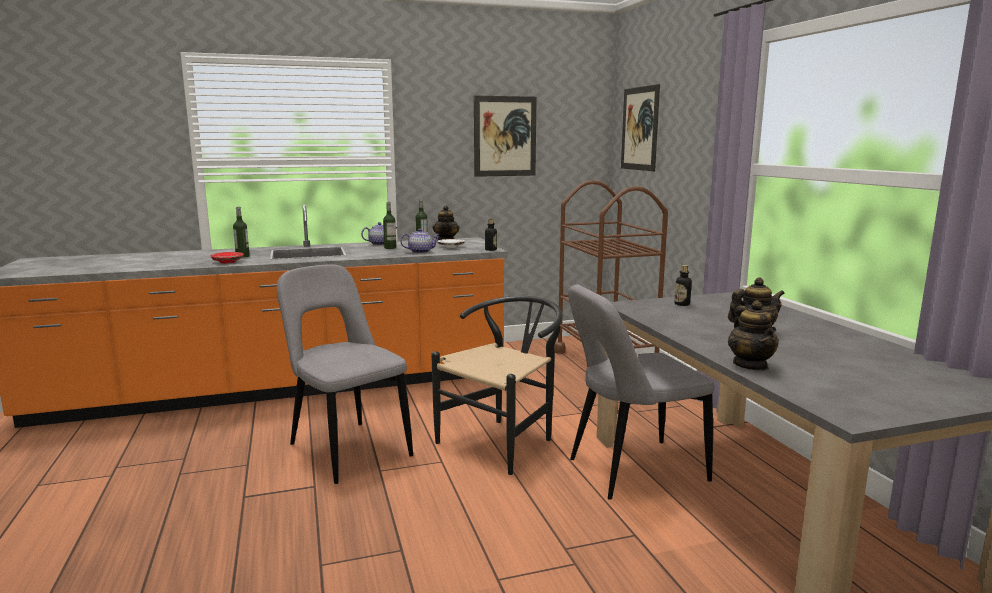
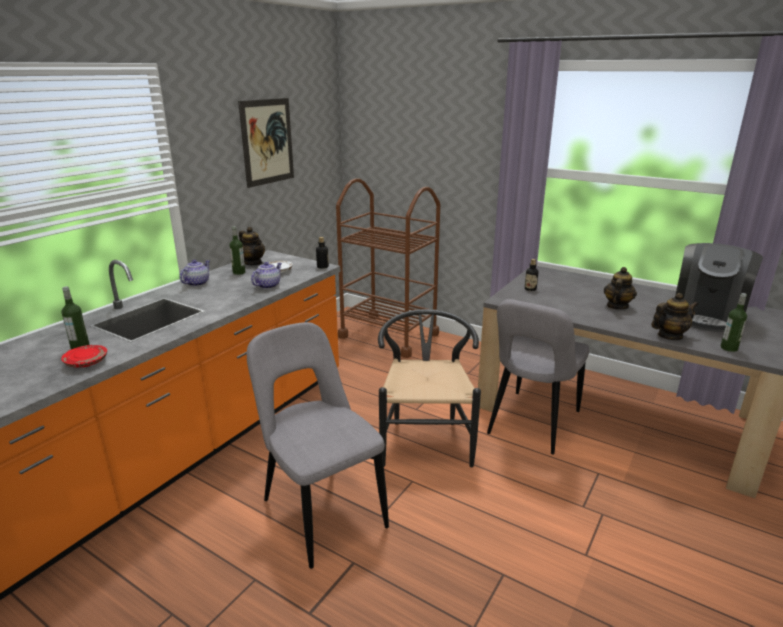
camera: 40 degrees left, 10 degrees up
grey chair [277,264,413,484] -> grey chair turned 45 degrees clockwise [247,322,389,569]
bottle [383,202,396,249] -> bottle moved to [721,293,747,352]
picture [621,84,660,171] -> none
teapot [728,300,779,371] -> teapot turned 60 degrees counterclockwise [651,293,698,340]
none -> coffee machine [676,243,763,332]

